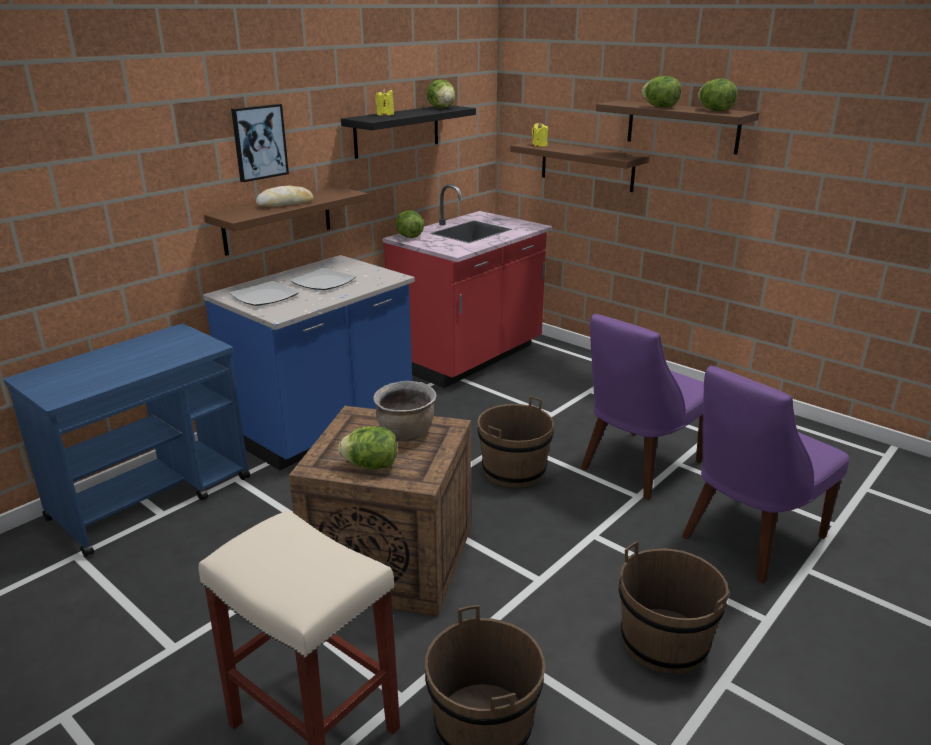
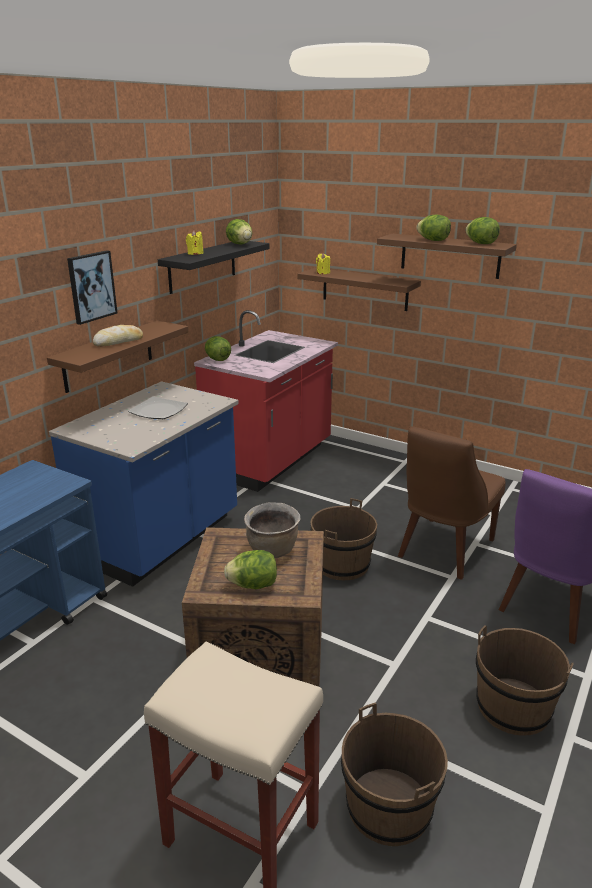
camera: 10 degrees left, 0 degrees up
plate [230,281,299,306] -> none
purple chair [581,314,704,500] -> brown chair [398,426,506,580]

